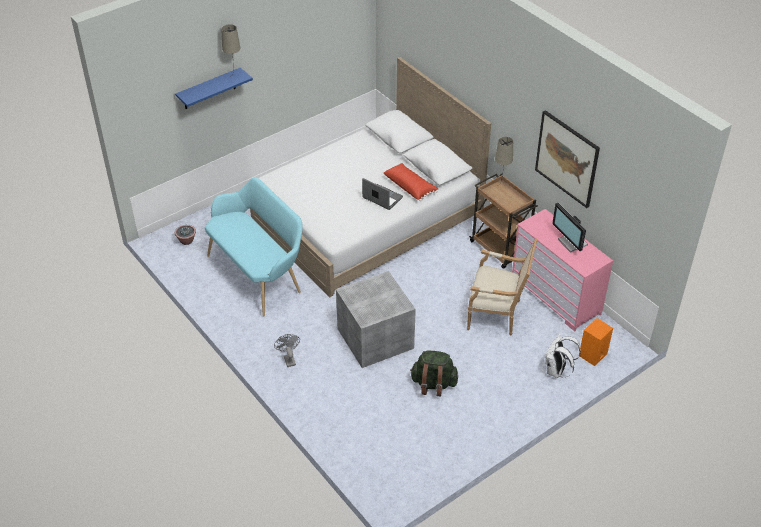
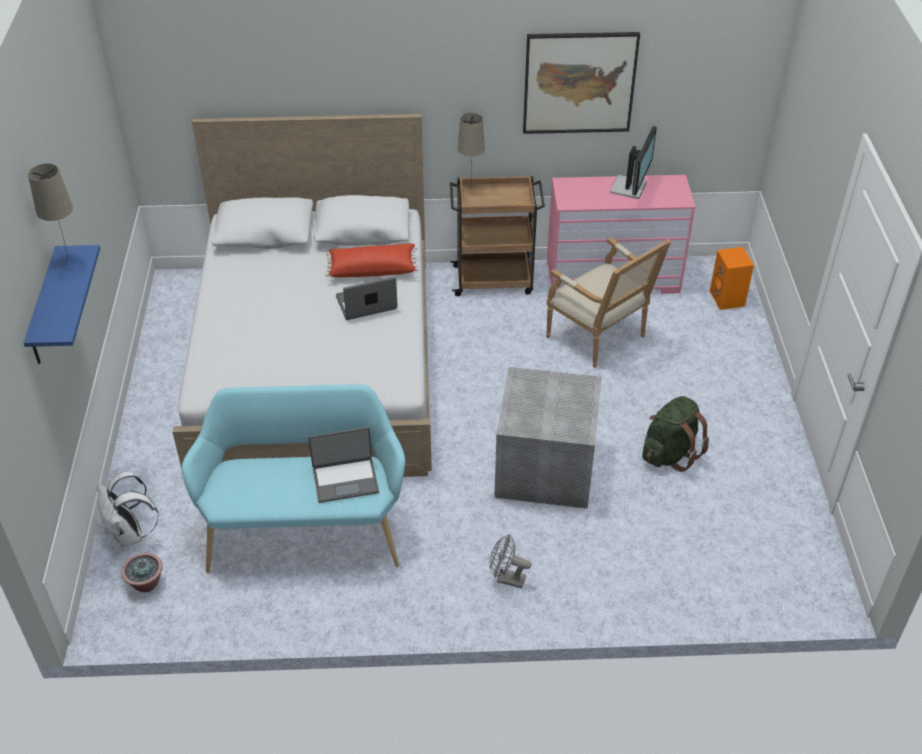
camera: 55 degrees left, 0 degrees up
armchair [467,238,538,335] -> armchair turned 90 degrees clockwise [546,237,671,368]
white backpack [545,334,581,378] -> white backpack moved to [97,472,158,548]
monitor [552,203,588,252] -> monitor turned 75 degrees counterclockwise [610,126,657,199]
none -> laptop [308,427,379,503]

